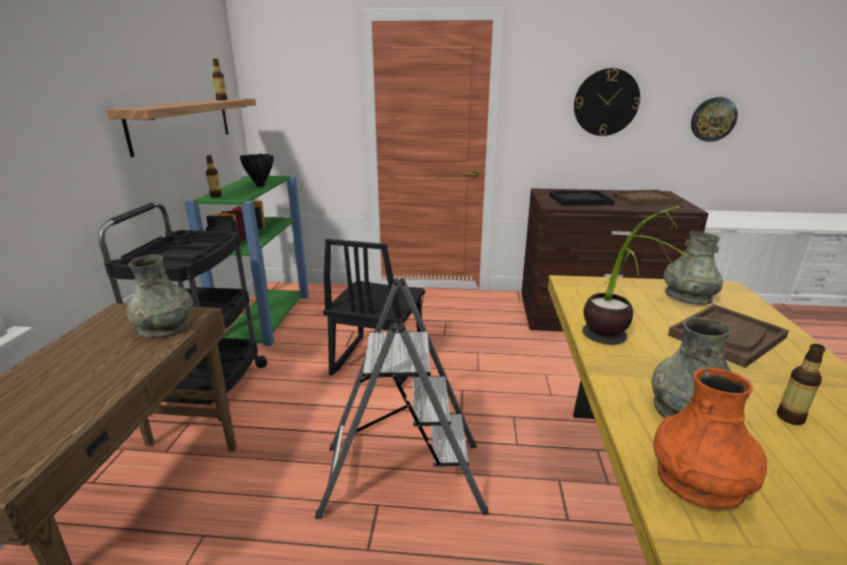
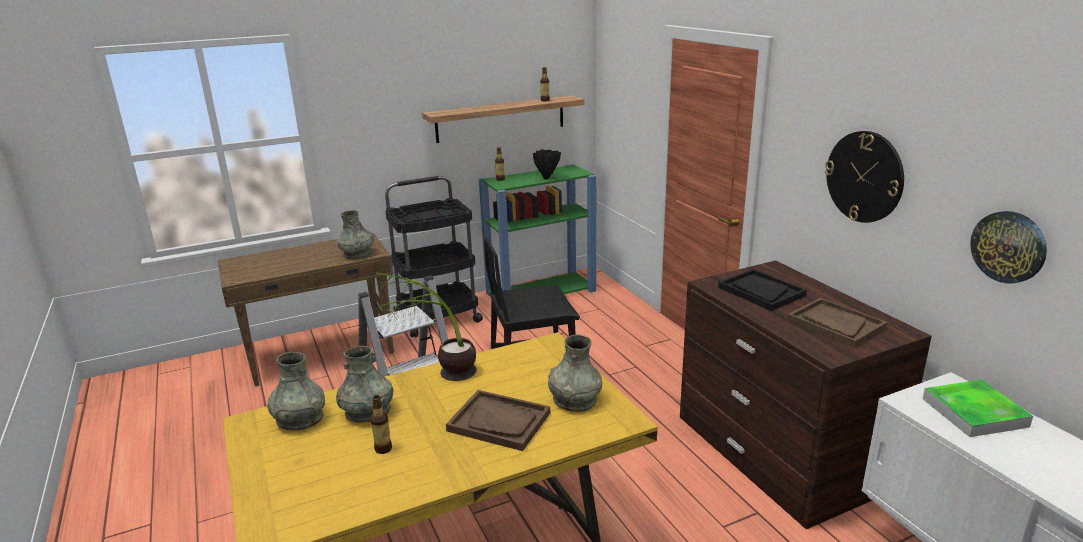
camera: 60 degrees right, 0 degrees up
orange vase [653,367,767,509] -> grey vase [267,352,325,431]
none -> tray [923,380,1033,437]

